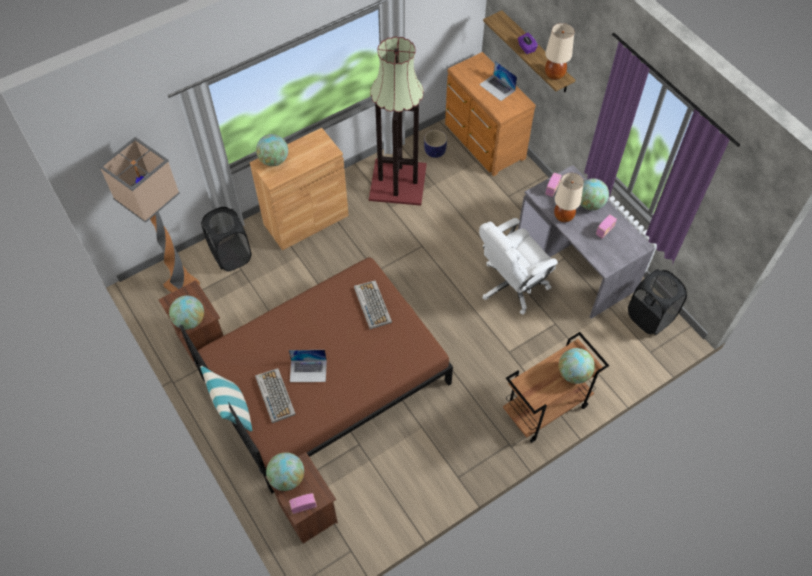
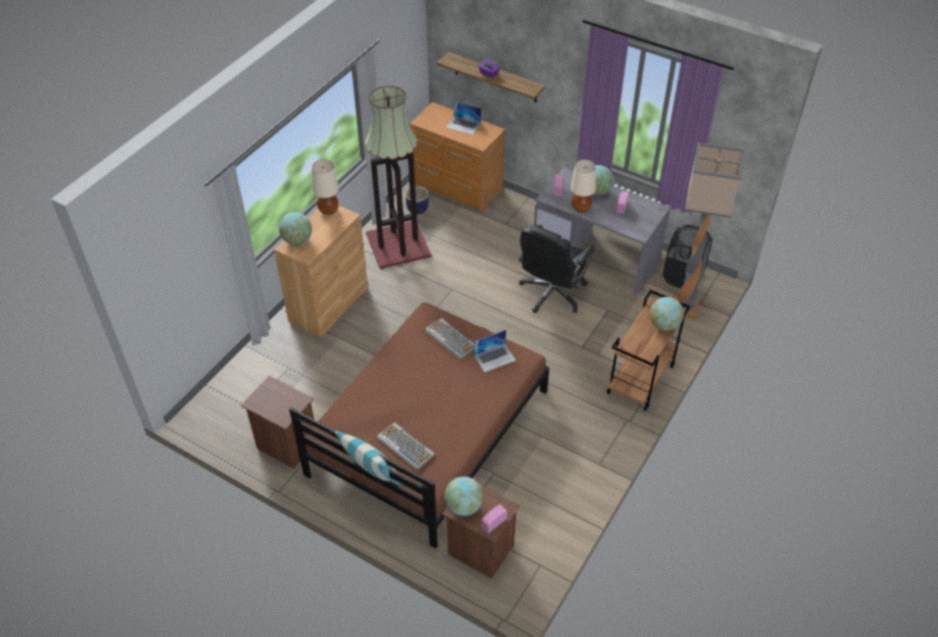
camera: 25 degrees left, 10 degrees down
floor lamp [99,137,200,293] -> floor lamp moved to [673,143,744,320]
globe [169,295,204,330] -> none
black laundry basket [201,207,252,271] -> none
laptop [289,350,327,382] -> laptop moved to [474,330,516,372]
white office chair [479,218,558,315] -> black office chair [519,225,595,313]
beige table lamp [545,23,574,80] -> beige table lamp moved to [312,159,339,215]

